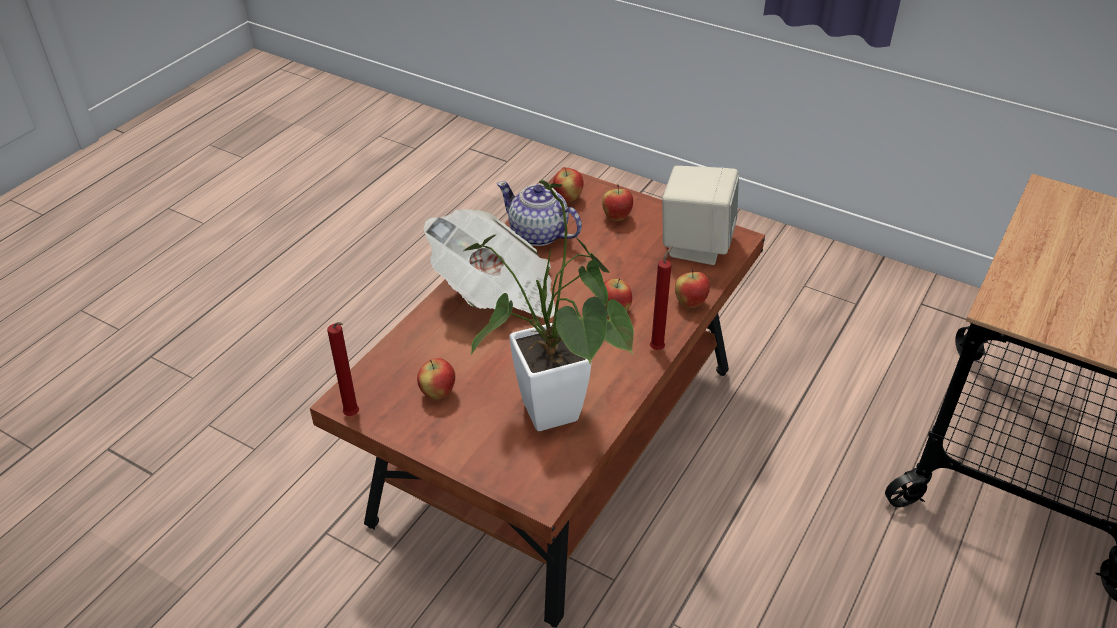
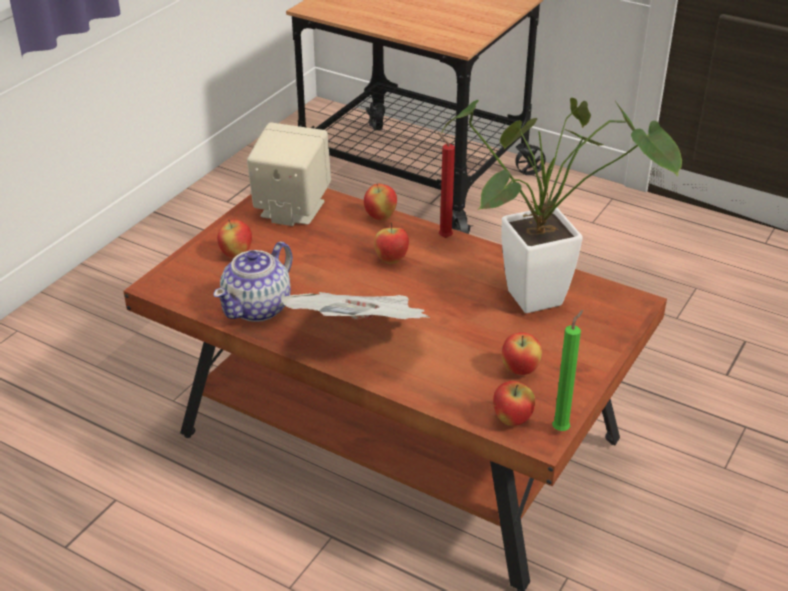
camera: 90 degrees left, 5 degrees down
red candle [327,322,359,416] -> green candle [552,310,583,431]
apple [553,168,584,202] -> apple moved to [493,381,535,426]

